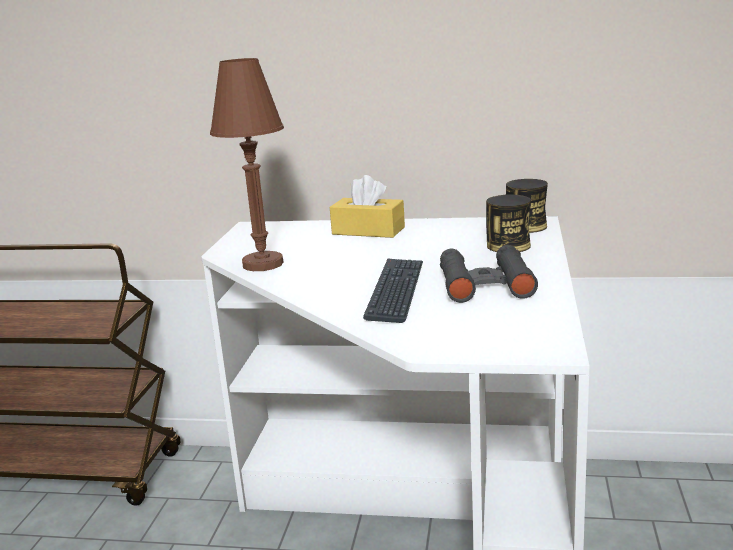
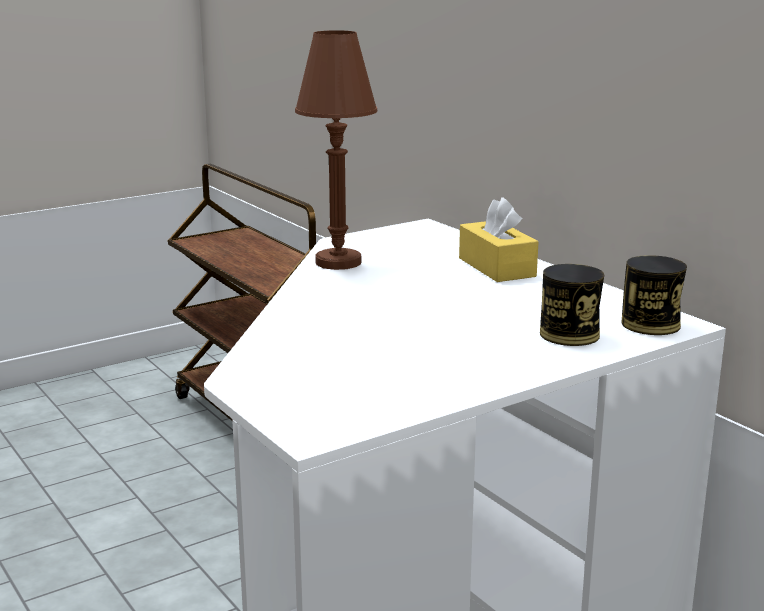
camera: 45 degrees right, 0 degrees up
keyboard [363,258,423,323] -> none
black binoculars [440,245,538,303] -> none

